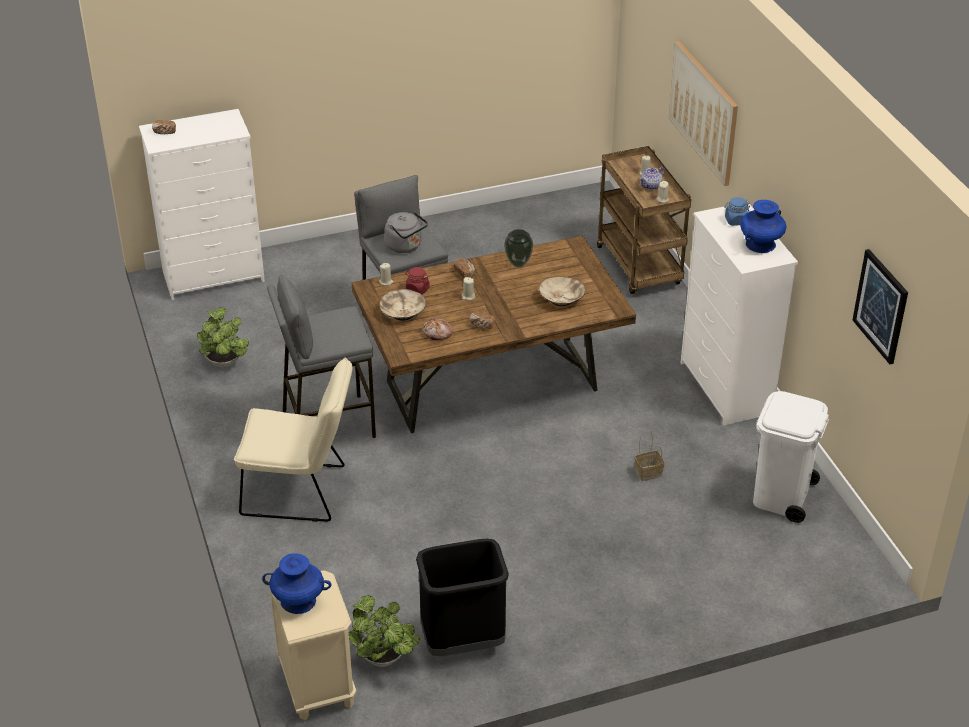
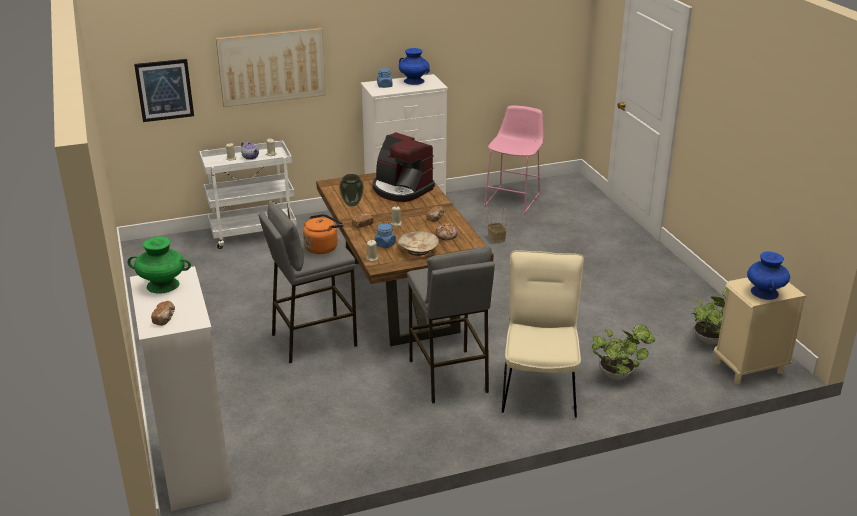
camera: 90 degrees left, 10 degrees down
potted plant [197,308,249,368] -> potted plant moved to [592,324,655,380]
grey kettle [385,212,428,253] -> orange kettle [303,214,344,254]
red jar [405,267,430,295] -> blue jar [375,223,396,248]
black trash can [416,539,509,656] -> none
beige bowl [539,276,585,306] -> coffee machine [373,132,435,202]
brown cart [597,146,691,294] -> white cart [199,141,297,249]
white trash can [753,391,829,523] -> pink stool [484,105,544,214]
picture [852,249,908,364] -> picture moved to [134,59,194,122]
none -> green vase [127,237,191,294]

